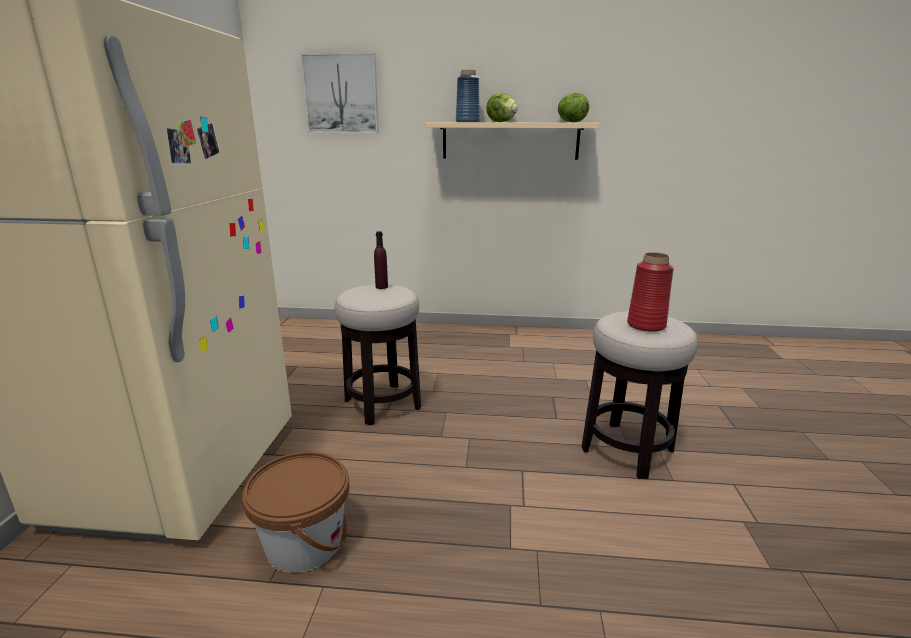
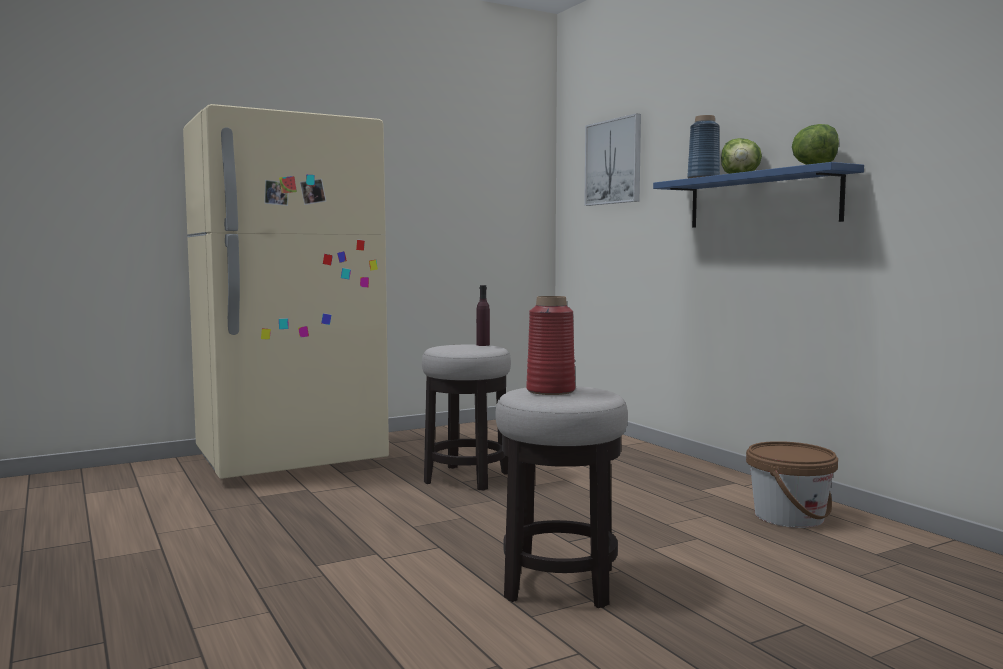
camera: 55 degrees right, 15 degrees down
brown bucket [242,452,349,573] -> brown bucket moved to [746,441,838,528]
beige shelf [426,122,600,160] -> blue shelf [653,162,864,227]

